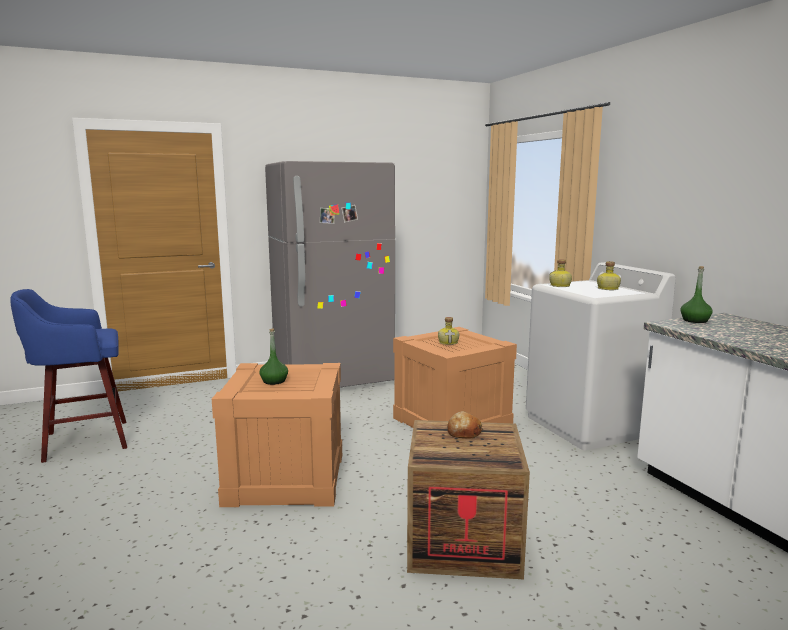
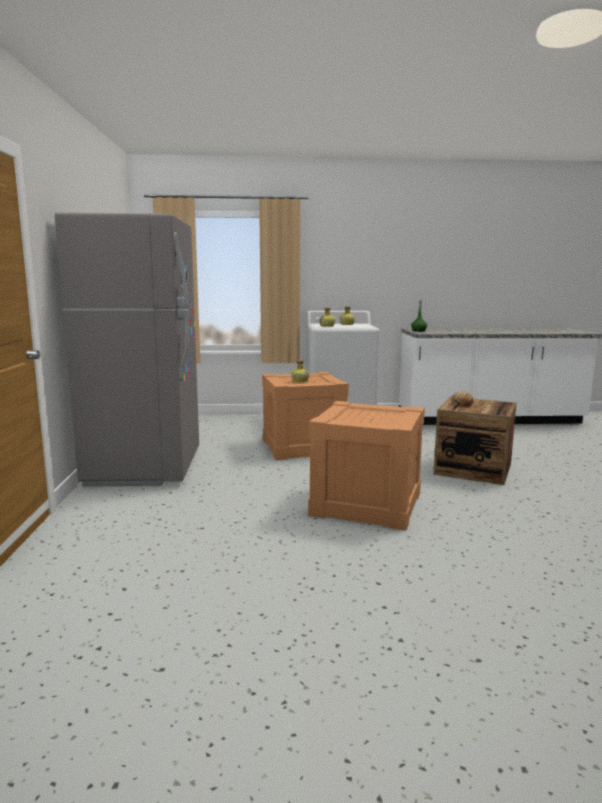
camera: 70 degrees left, 0 degrees up
blue stool [11,289,127,463] -> none
green bottle [259,329,288,385] -> none

